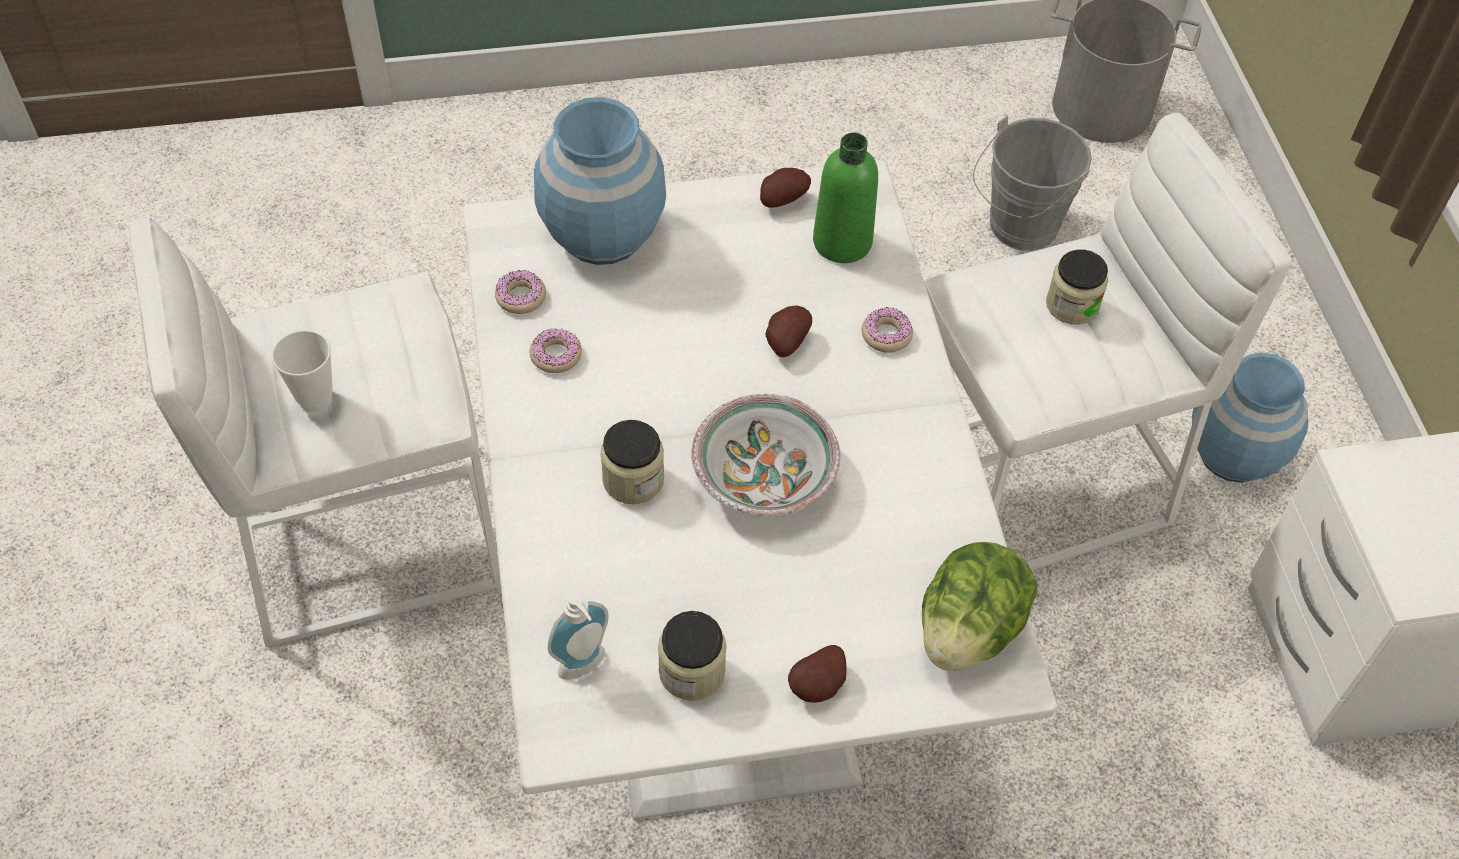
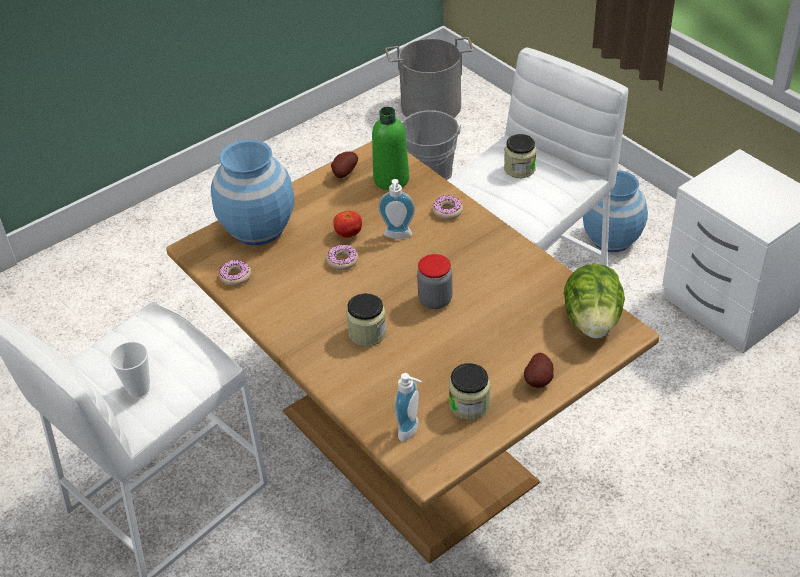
camera: 25 degrees left, 10 degrees down
white dining table [463,160,1057,820] -> brown dining table [166,141,660,563]
donut [529,328,582,373] -> donut moved to [326,245,358,270]
bowl [691,394,840,517] -> jar [417,254,452,309]
potato [765,305,812,357] -> soap dispenser [378,179,415,239]
none -> tomato [334,211,362,238]

